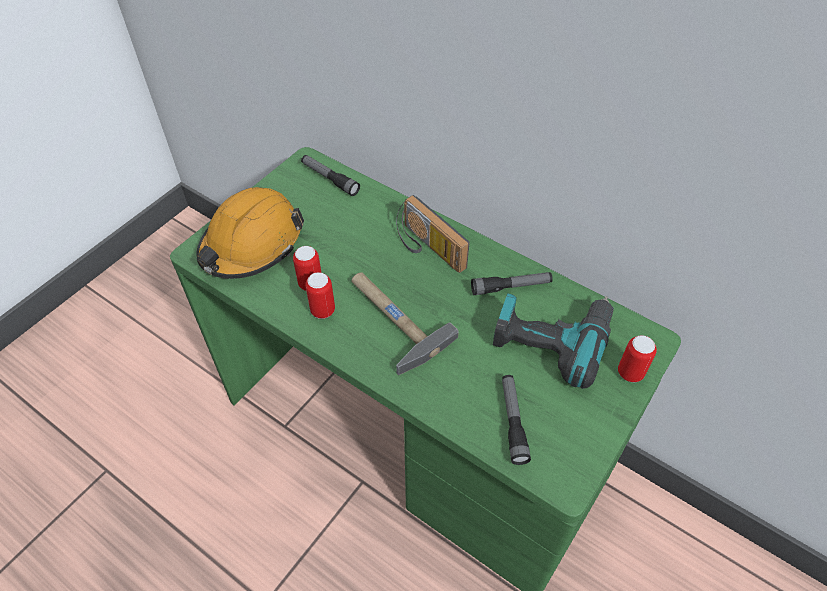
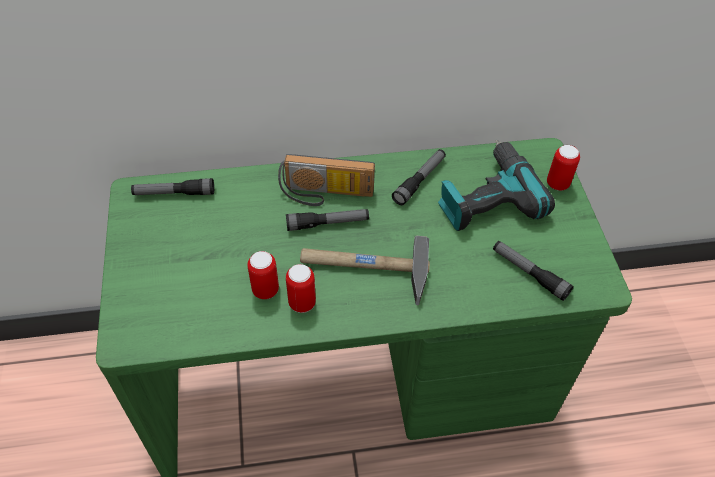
camera: 45 degrees left, 0 degrees up
orange hard hat [197,187,304,279] -> none
none -> flashlight [286,209,369,231]

